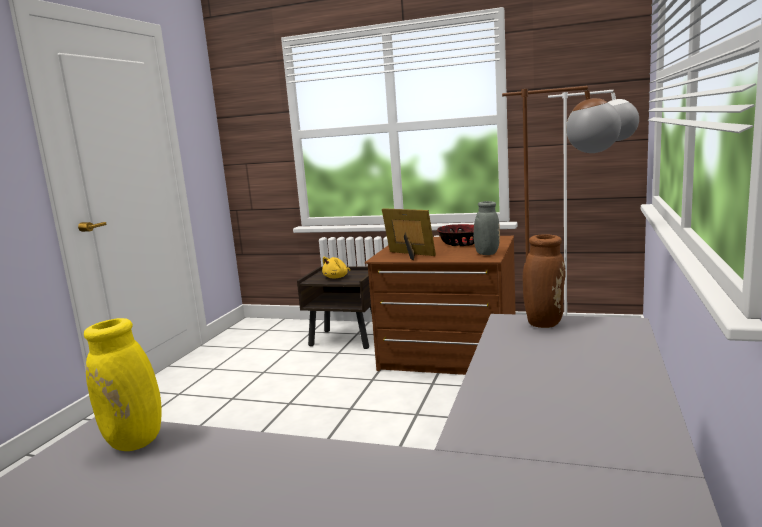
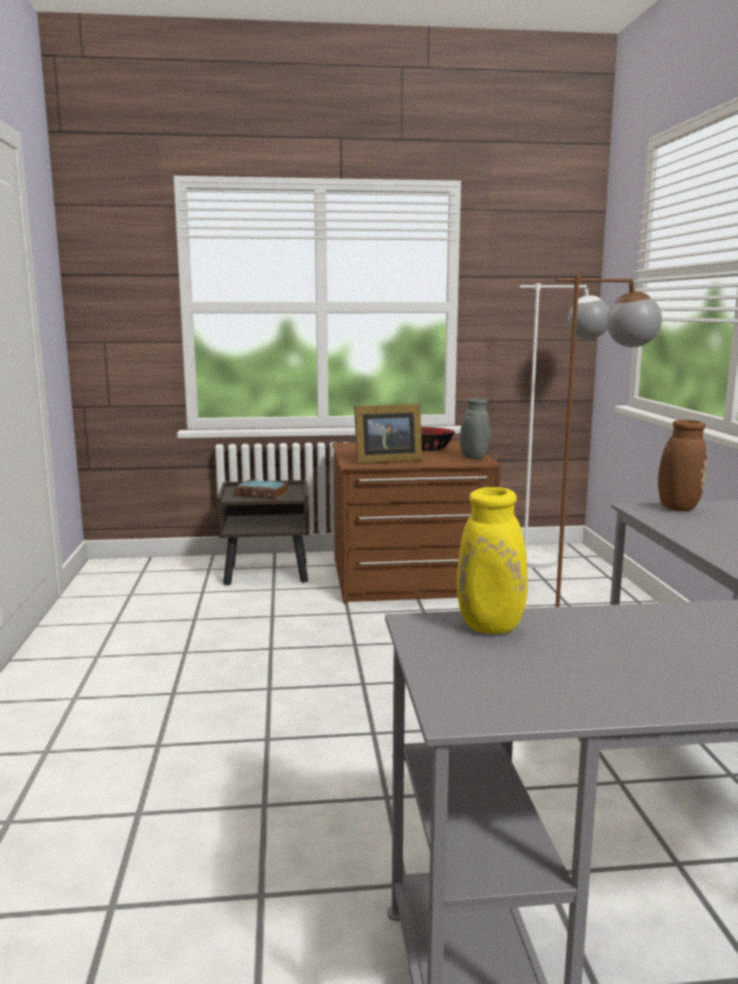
camera: 25 degrees left, 0 degrees up
yellow plush toy [322,257,350,278] -> book [234,480,288,499]
picture frame [382,208,436,260] -> picture frame turned 150 degrees clockwise [354,404,422,464]

